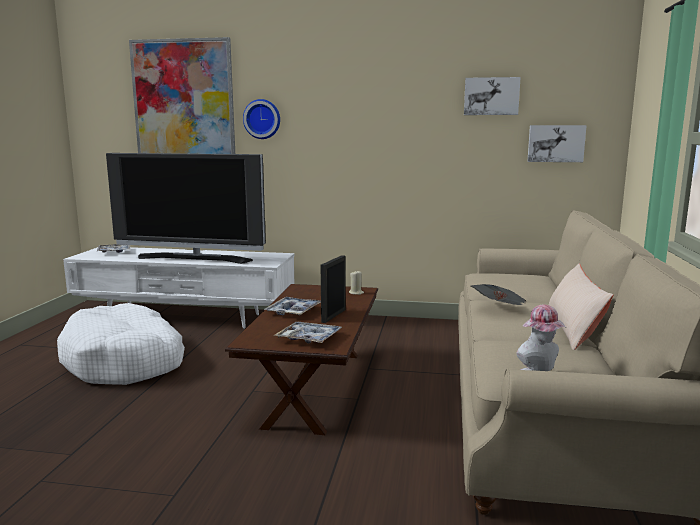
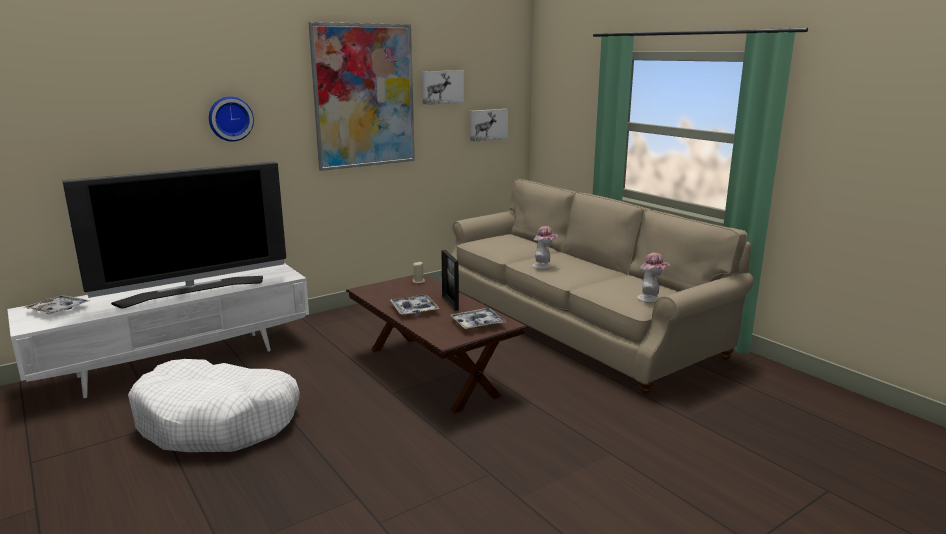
camera: 45 degrees left, 5 degrees up
picture [129,37,235,154] -> picture moved to [308,22,415,171]
newspaper [471,284,526,305] -> hat [532,226,558,269]
beige pillow [549,264,613,350] -> none

